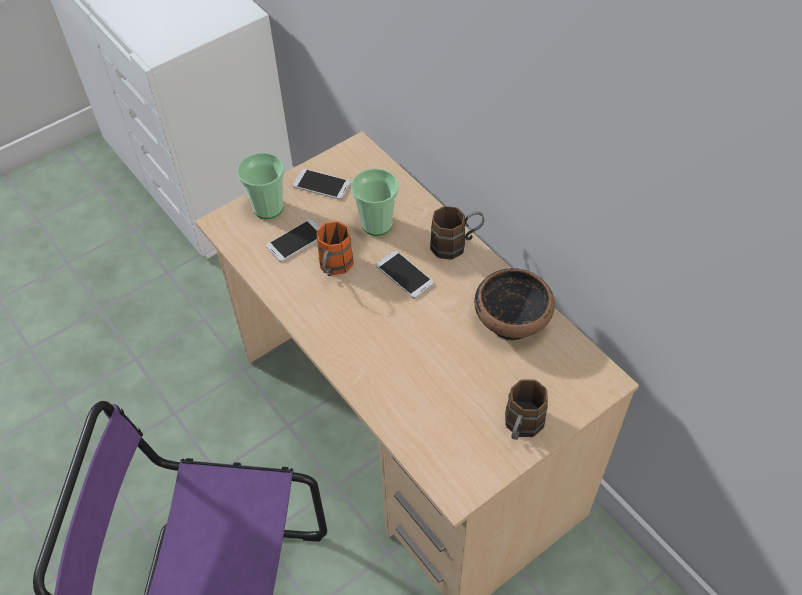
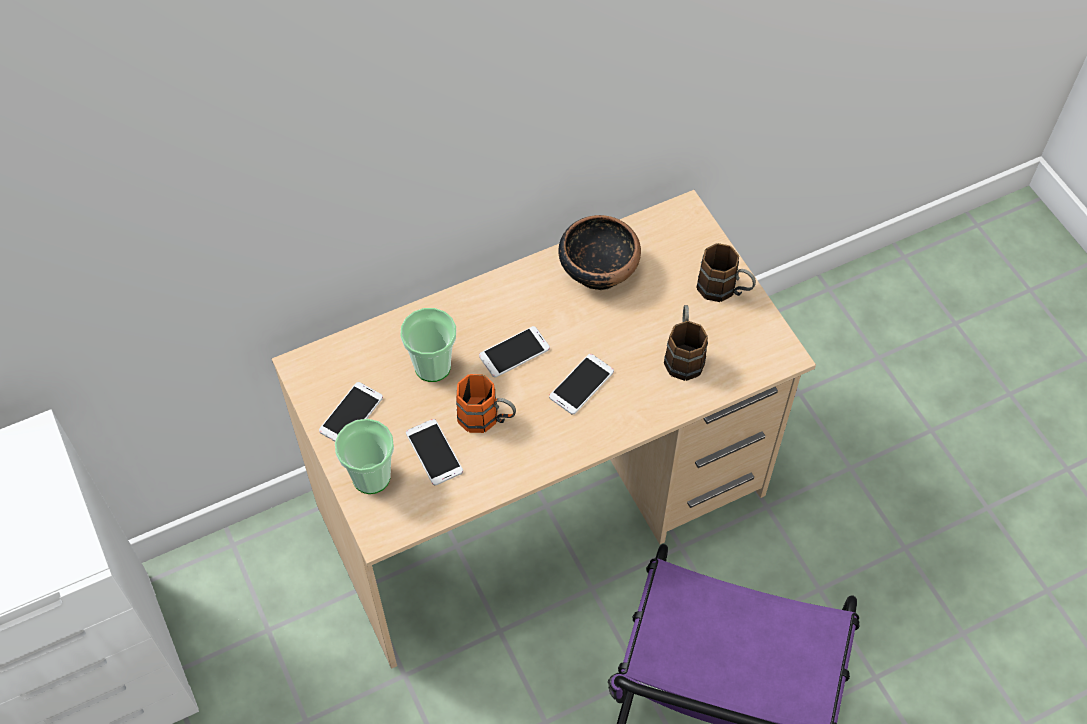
camera: 80 degrees left, 5 degrees up
brown mug [430,206,484,260] -> brown mug moved to [664,305,708,381]
none -> phone [549,354,614,414]

